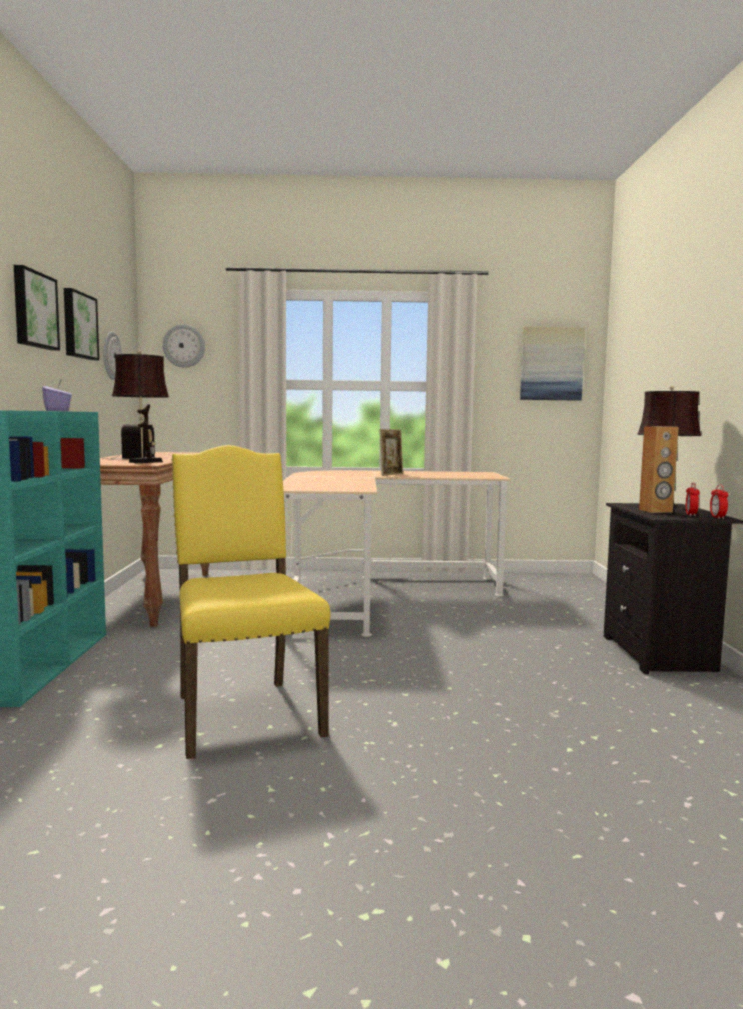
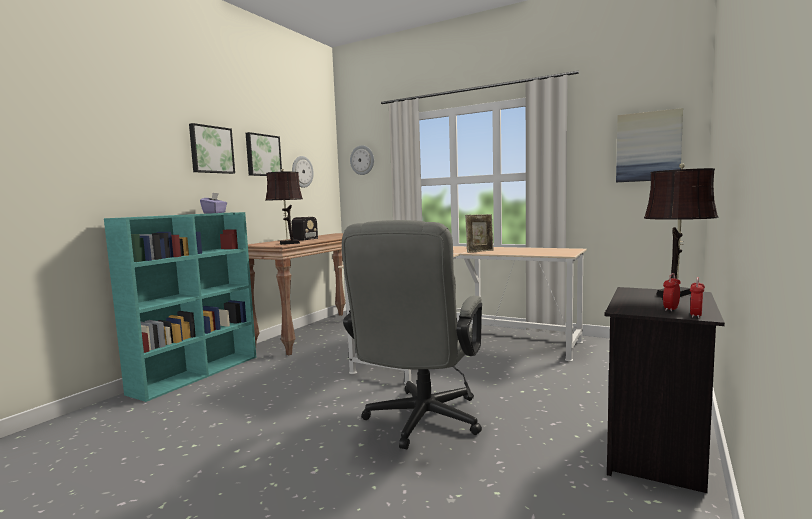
camera: 30 degrees right, 0 degrees up
yellow chair [171,445,330,759] -> none
brown speaker [639,426,679,513] -> none
none -> grey office chair [342,220,482,449]

